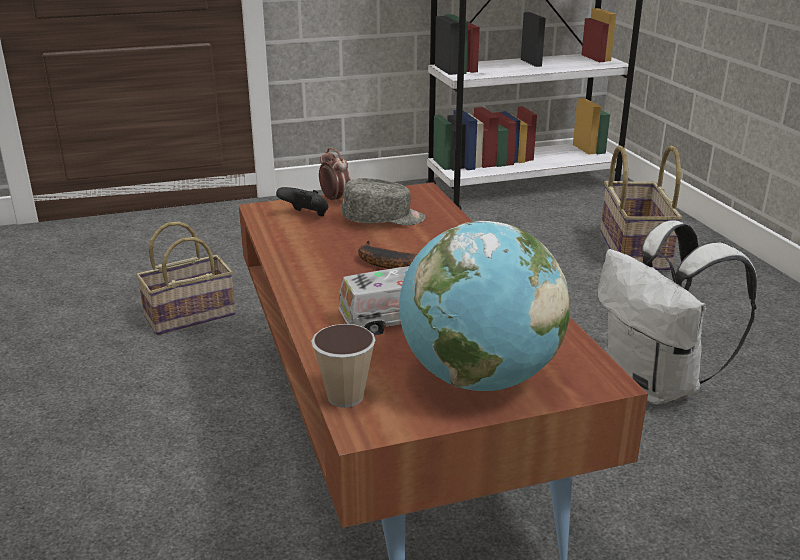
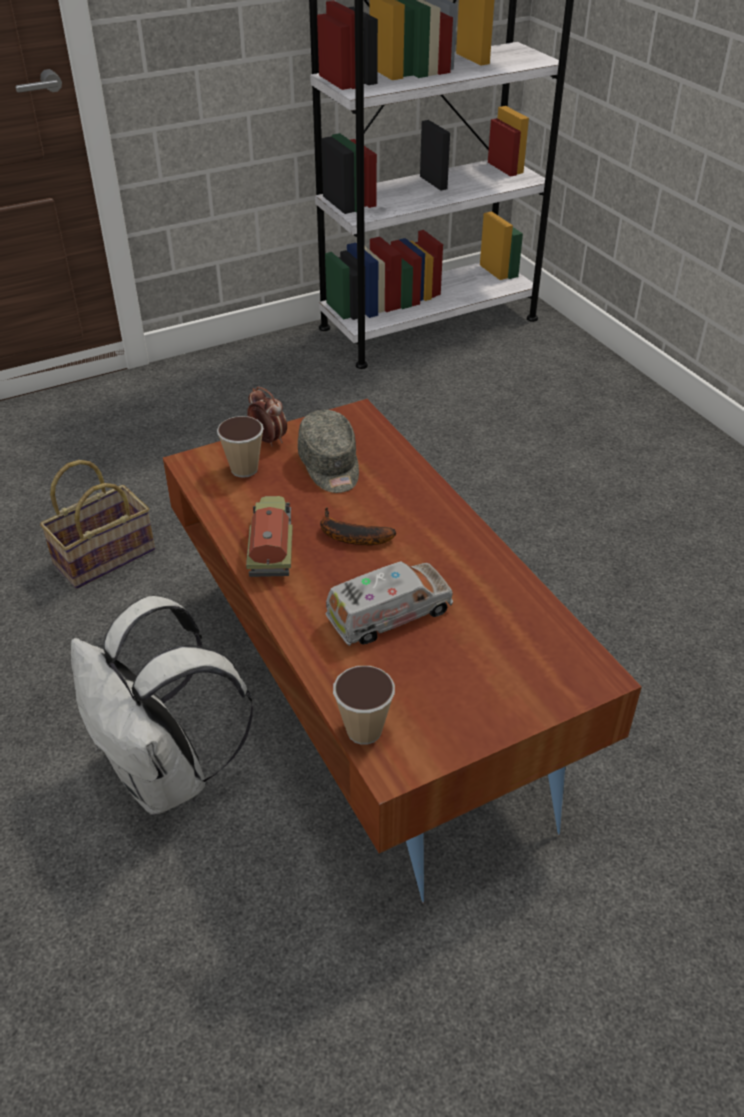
camera: 10 degrees left, 15 degrees up
black game controller [276,187,329,216] -> cup [217,416,264,478]
grey cap [342,178,426,225] -> grey cap turned 90 degrees clockwise [298,410,359,493]
globe [399,221,570,391] -> none
white backpack [598,220,757,405] -> white backpack moved to [71,596,254,815]
basket [600,145,682,270] -> none
none -> toy truck [246,496,293,577]

